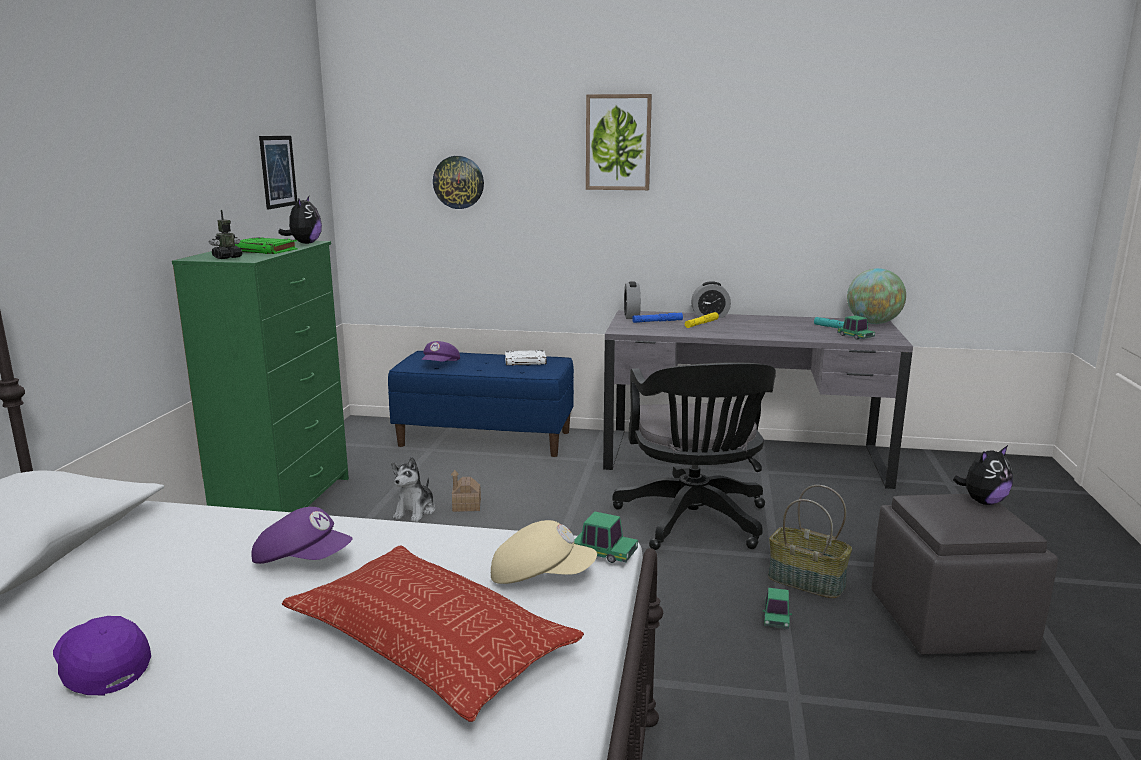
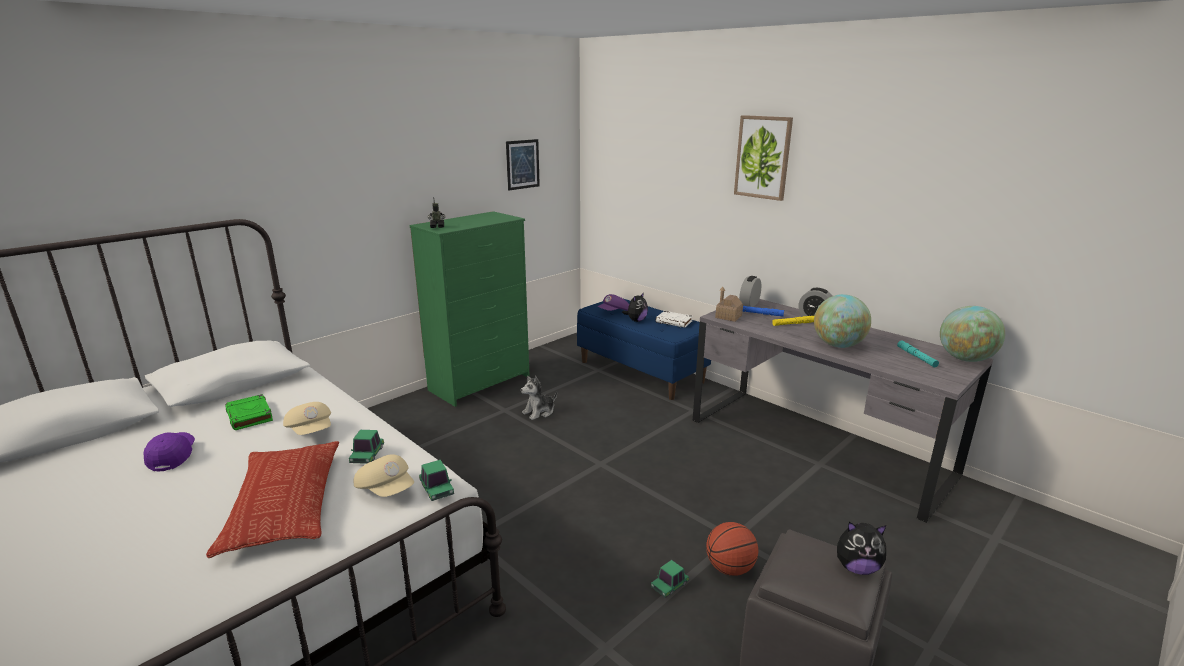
camera: 35 degrees right, 5 degrees up
green book [235,237,298,254] -> green book moved to [225,394,273,430]
purple cap [251,507,353,564] -> beige cap [283,402,331,435]
plush toy [278,196,322,244] -> plush toy moved to [622,292,648,322]
wall clock [433,156,484,209] -> none
toy house [451,470,481,512] -> toy house moved to [715,287,743,322]
black office chair [613,362,776,550] -> none
basket [768,485,852,598] -> basketball [706,522,758,576]
toy car [837,315,875,340] -> toy car moved to [349,430,384,464]
none -> globe [814,294,871,348]

